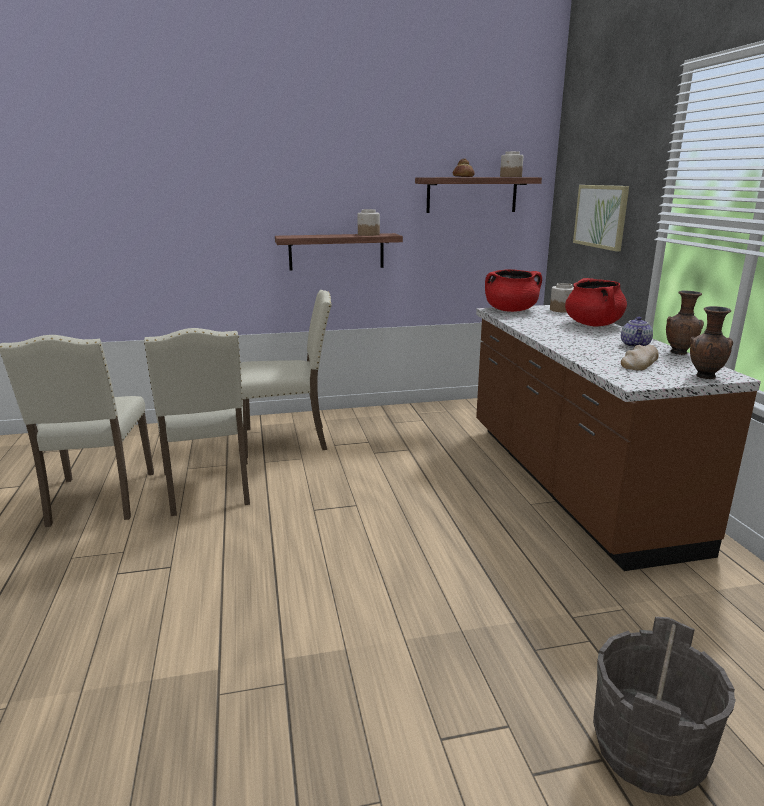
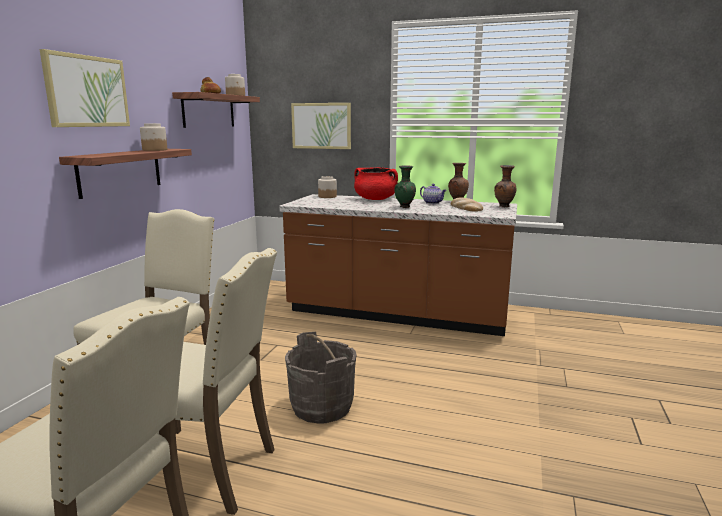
camera: 60 degrees left, 5 degrees down
red cooking pot [485,269,542,312] -> none
grey bucket [593,617,736,796] -> grey bucket moved to [285,332,357,424]
none -> picture [40,49,130,127]
none -> green vase [395,166,416,208]

